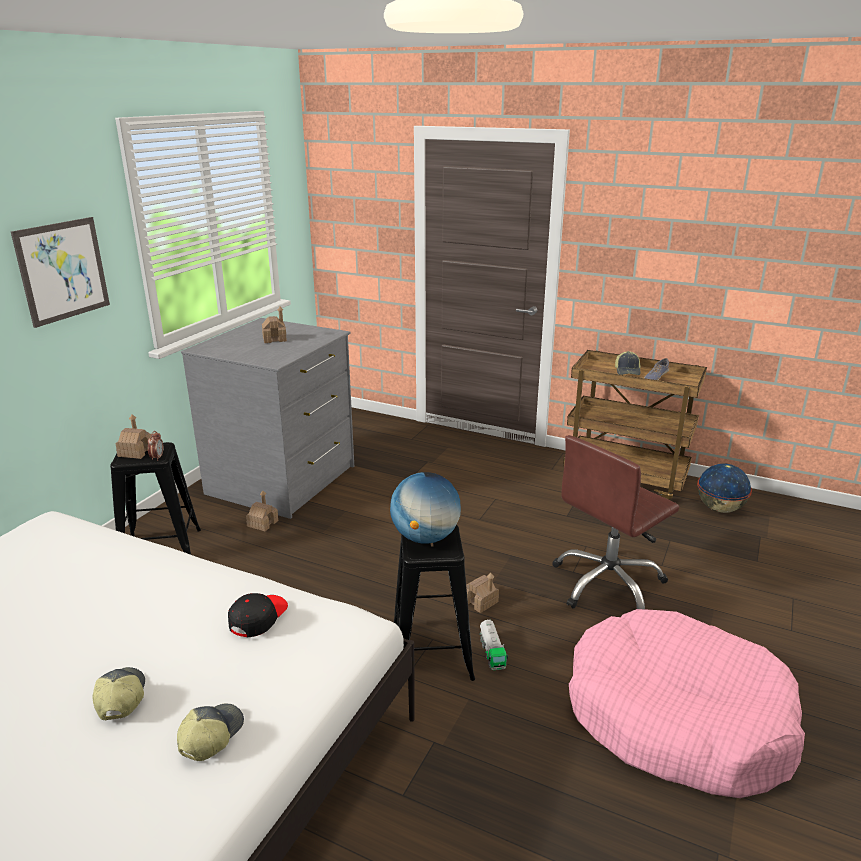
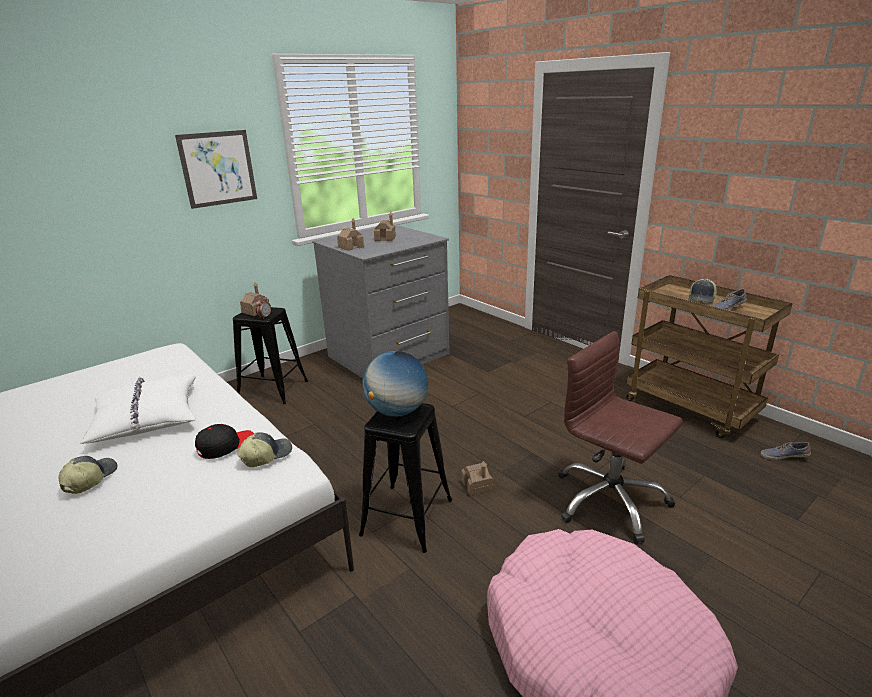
camera: 25 degrees right, 0 degrees up
cap [177,703,244,762] -> cap moved to [237,432,292,467]
toy house [246,491,278,532] -> toy house moved to [337,218,364,251]
toy truck [480,619,508,670] -> none
brown office chair [552,435,679,609] -> brown office chair turned 60 degrees clockwise [558,331,683,544]
globe [697,464,752,513] -> shoe [760,442,811,460]
none -> white pillow [80,375,196,444]

